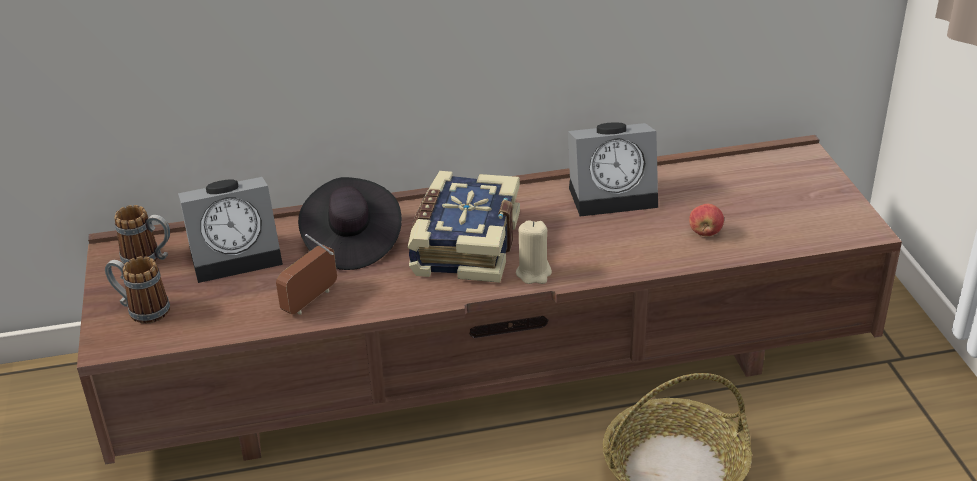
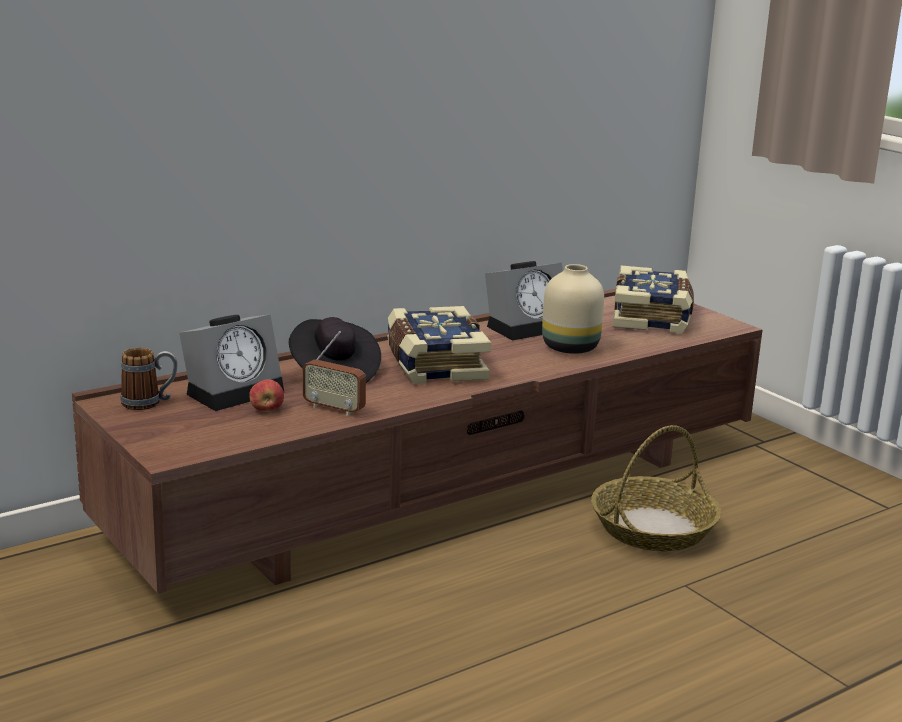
camera: 25 degrees left, 15 degrees down
mug [105,256,170,324] -> none
radio [276,234,337,314] -> radio turned 75 degrees counterclockwise [302,331,366,416]
beige candle [516,220,552,284] -> none
apple [689,204,724,236] -> apple moved to [249,379,284,412]
none -> beige vase [542,264,604,354]
none -> book [613,266,694,333]

